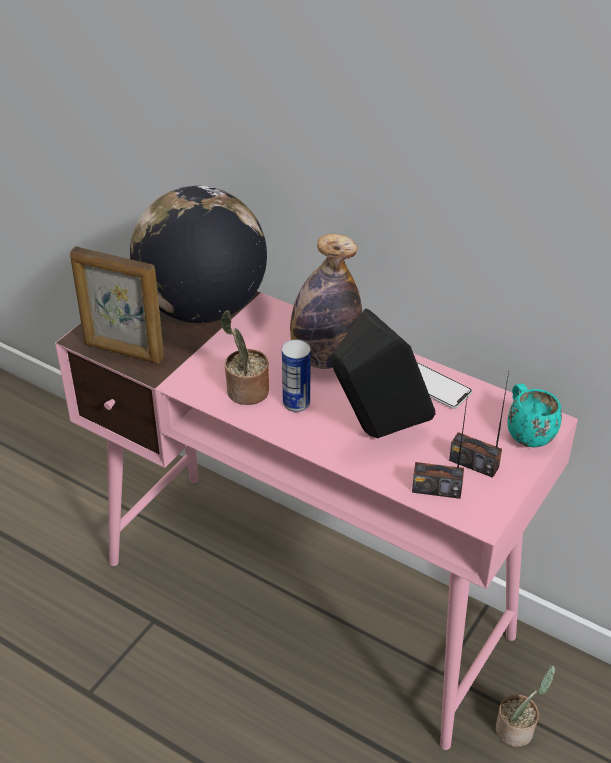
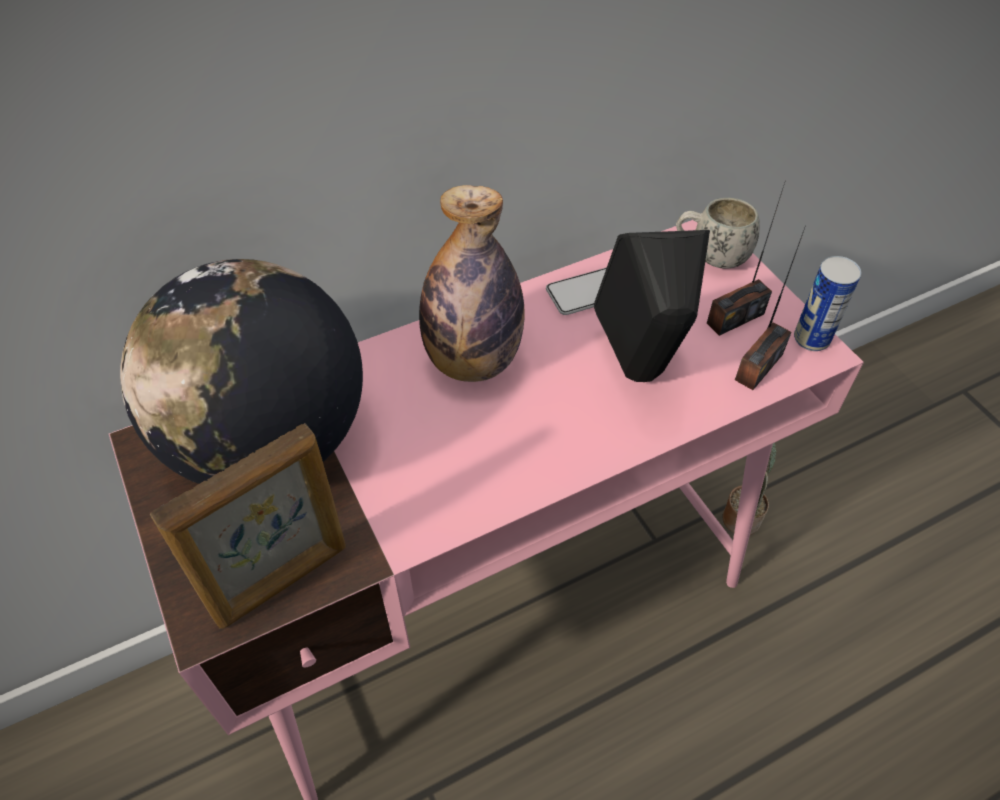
camera: 60 degrees left, 10 degrees up
potted plant [221,310,269,405] -> none
can [282,340,310,412] -> can moved to [794,256,861,351]
turquoise mug [507,383,562,447] -> white mug [676,198,760,269]

